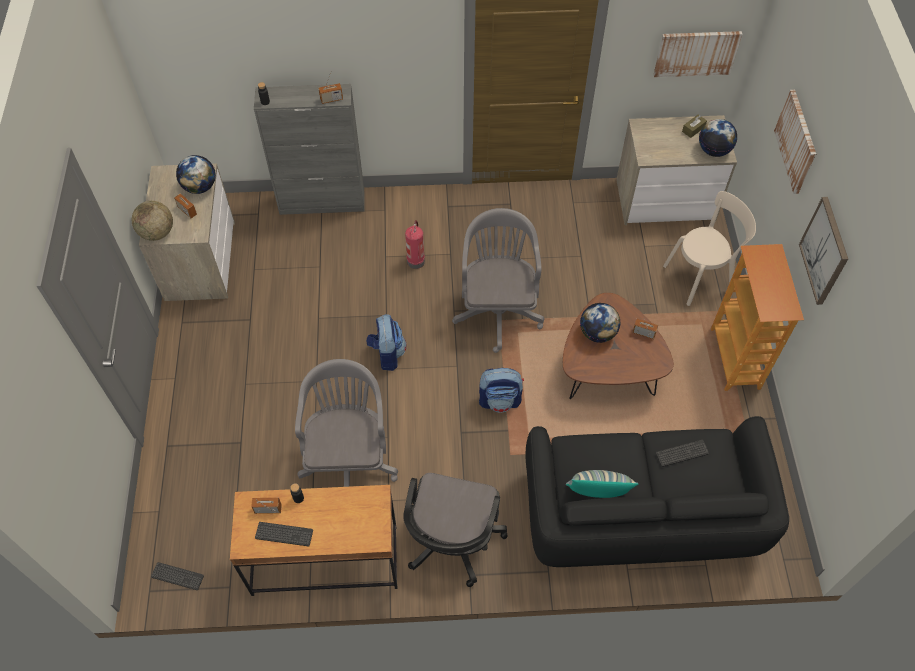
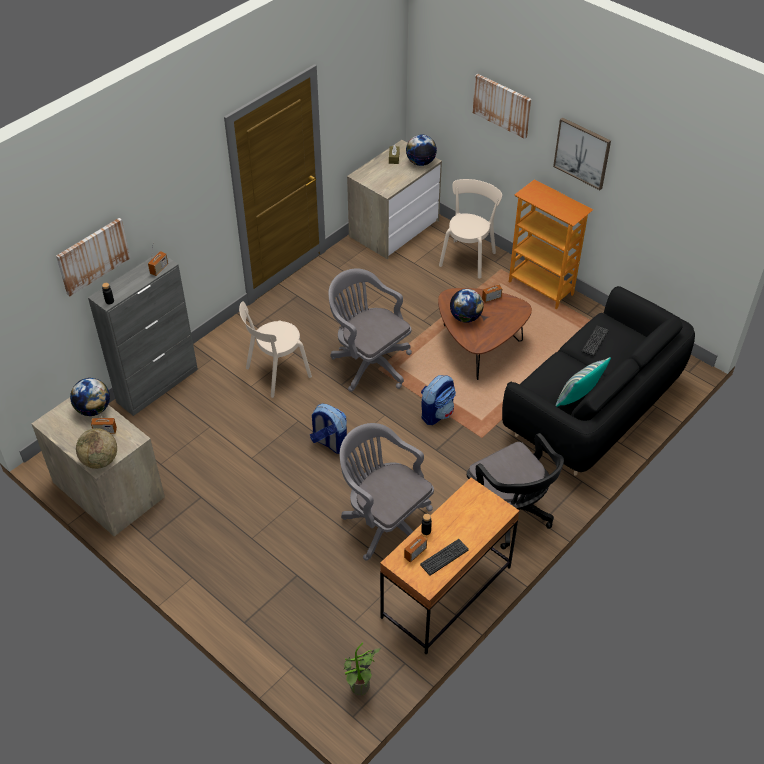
camera: 45 degrees left, 10 degrees down
keyboard [151,562,204,590] -> potted plant [344,642,381,696]
fire extinguisher [405,220,425,269] -> beige chair [239,302,312,398]
picture [654,31,742,77] -> picture moved to [56,218,130,296]

